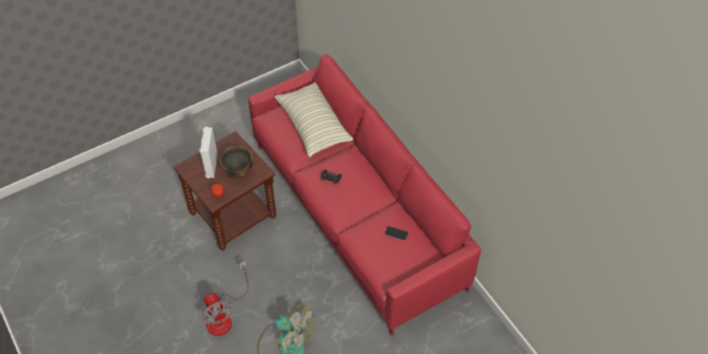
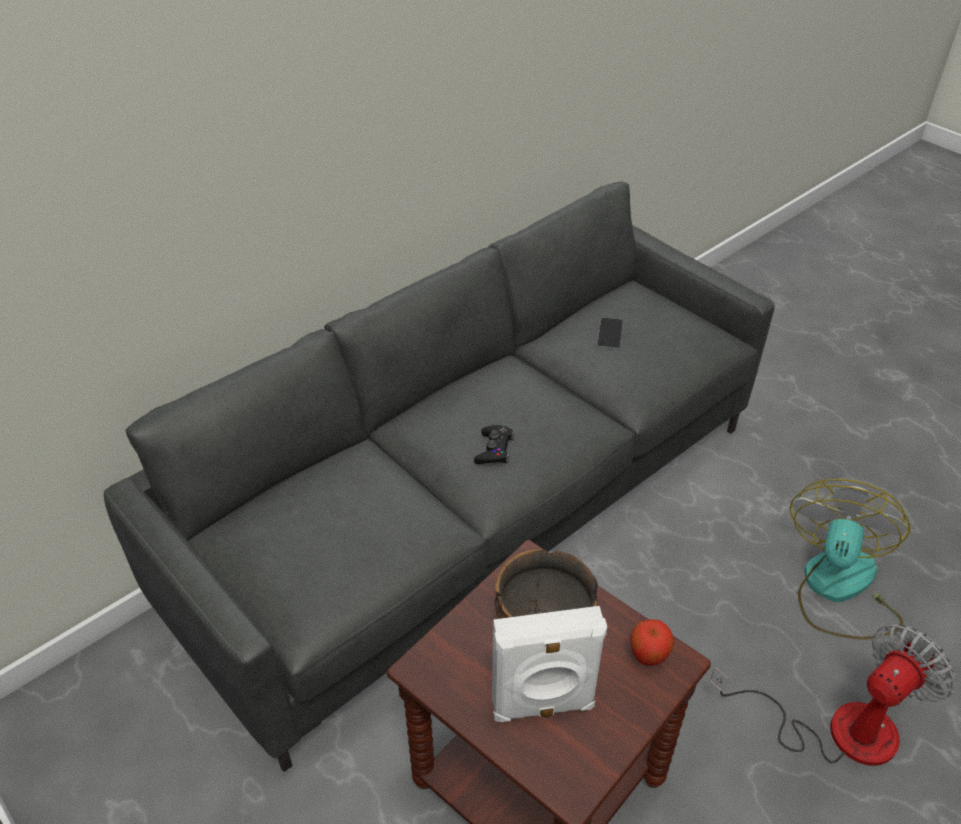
camera: 100 degrees left, 10 degrees down
red sofa [248,54,481,336] -> grey sofa [104,181,775,772]
pillow [275,82,353,158] -> none

